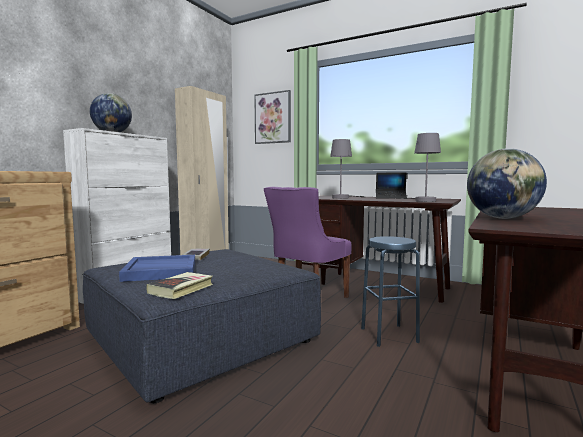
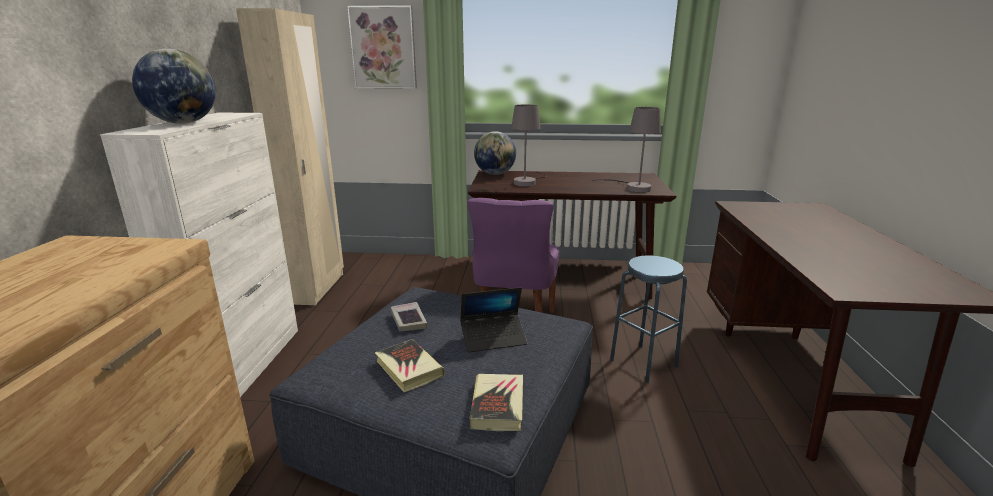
camera: 25 degrees left, 15 degrees up
blue tray [119,255,195,282] -> book [375,339,445,392]
laptop [376,173,407,199] -> laptop moved to [460,287,527,353]
globe [467,148,547,219] -> globe moved to [474,131,516,175]

